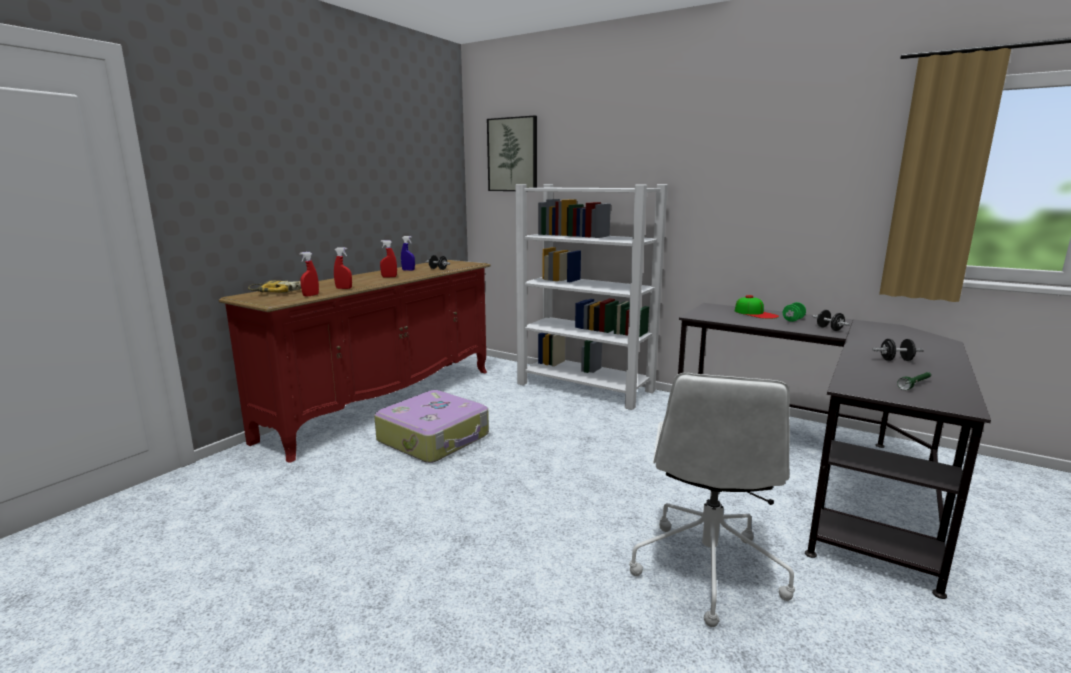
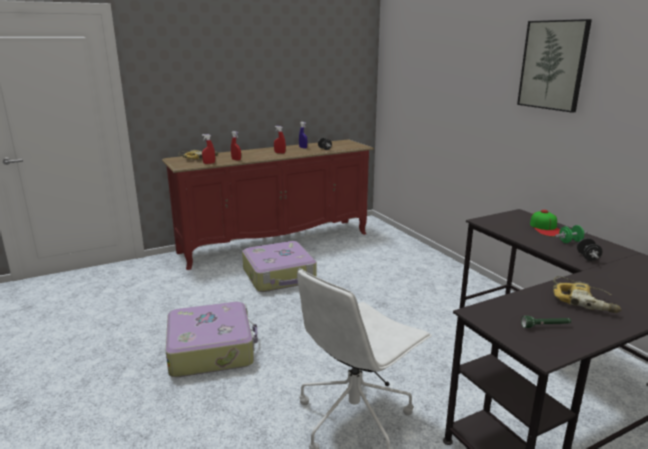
camera: 30 degrees right, 5 degrees up
picture [487,115,537,191] -> picture moved to [517,19,592,113]
white bookcase [516,184,668,410] -> none
black dumbbell [872,339,923,361] -> power drill [553,276,621,313]
none -> suitcase [166,302,258,377]

